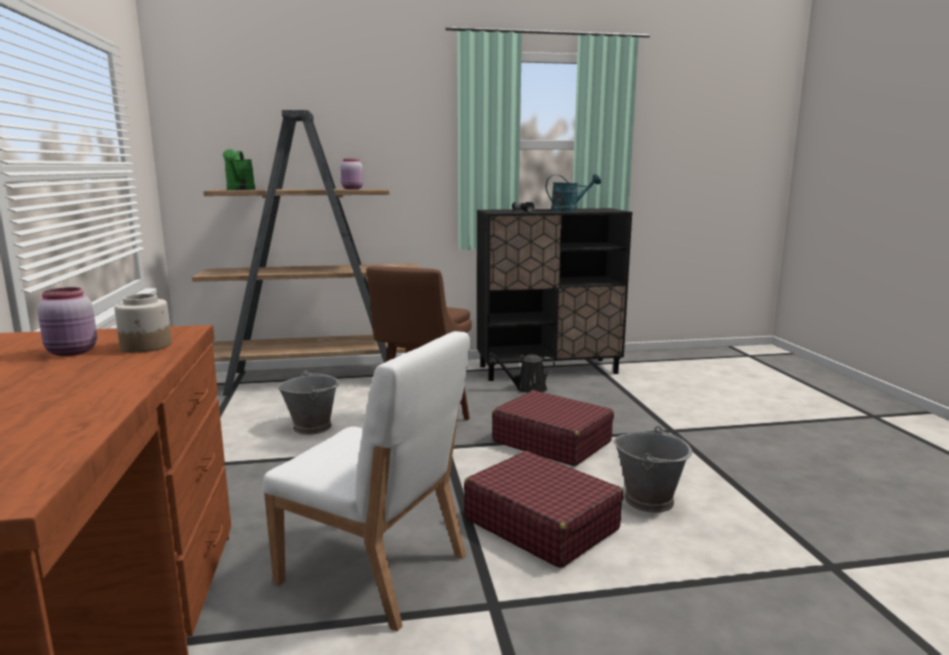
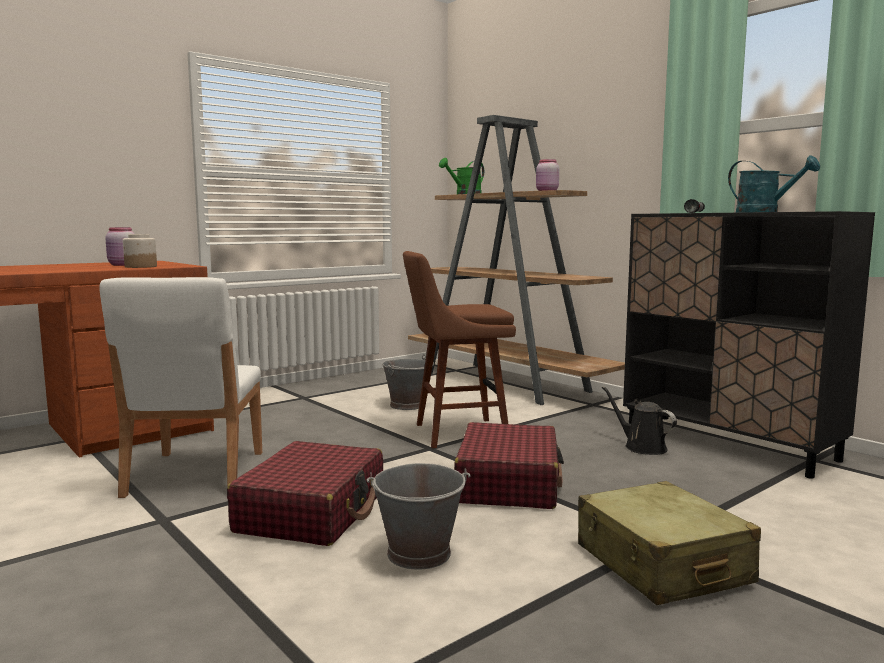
camera: 60 degrees right, 5 degrees down
none -> beige suitcase [578,481,761,605]

